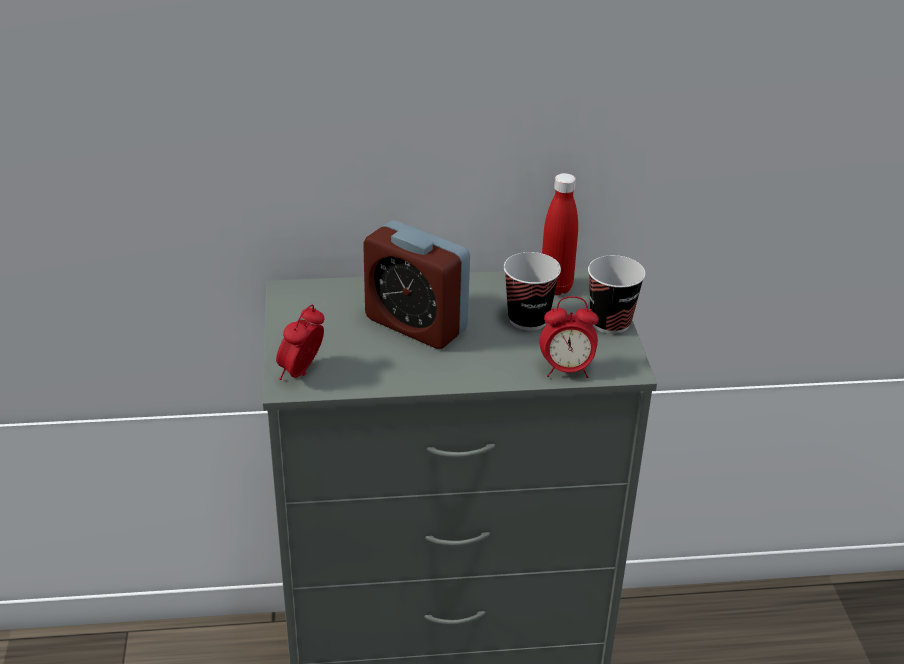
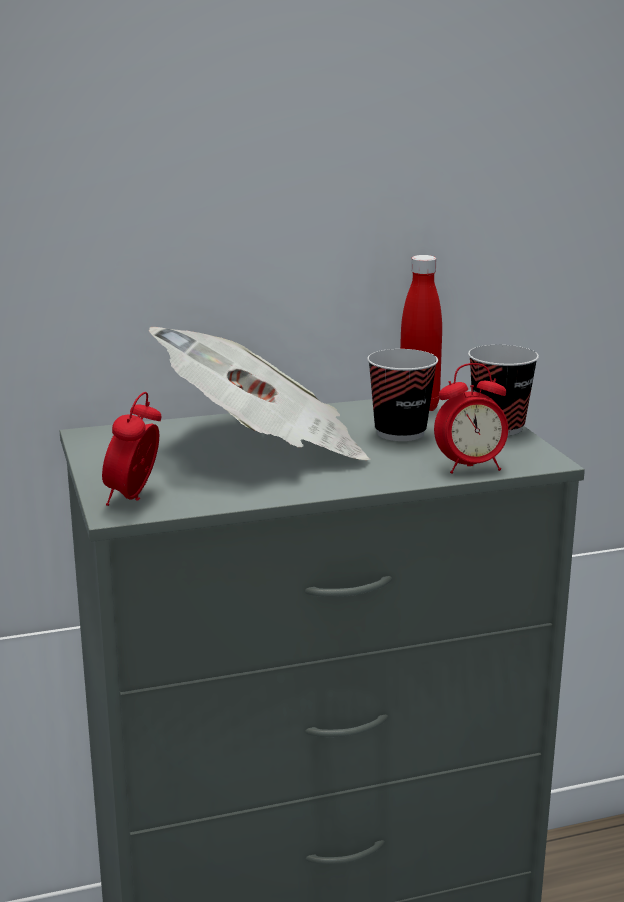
camera: 10 degrees left, 15 degrees down
alarm clock [363,221,470,349] -> newspaper [149,327,370,460]

